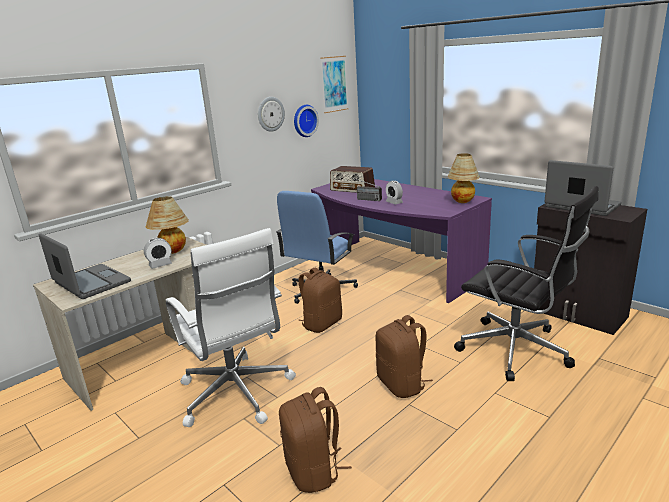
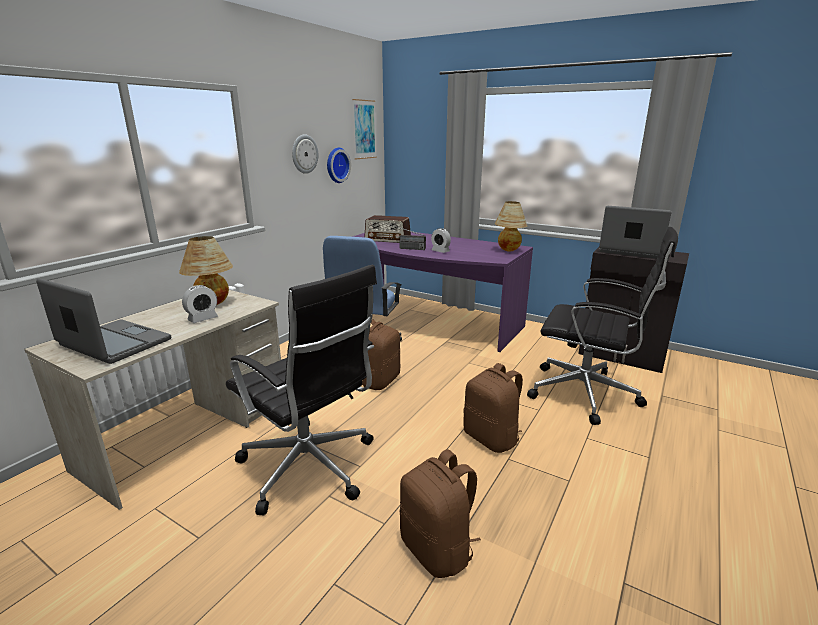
camera: 15 degrees left, 0 degrees up
white office chair [166,228,296,427] -> black office chair [226,265,377,515]

